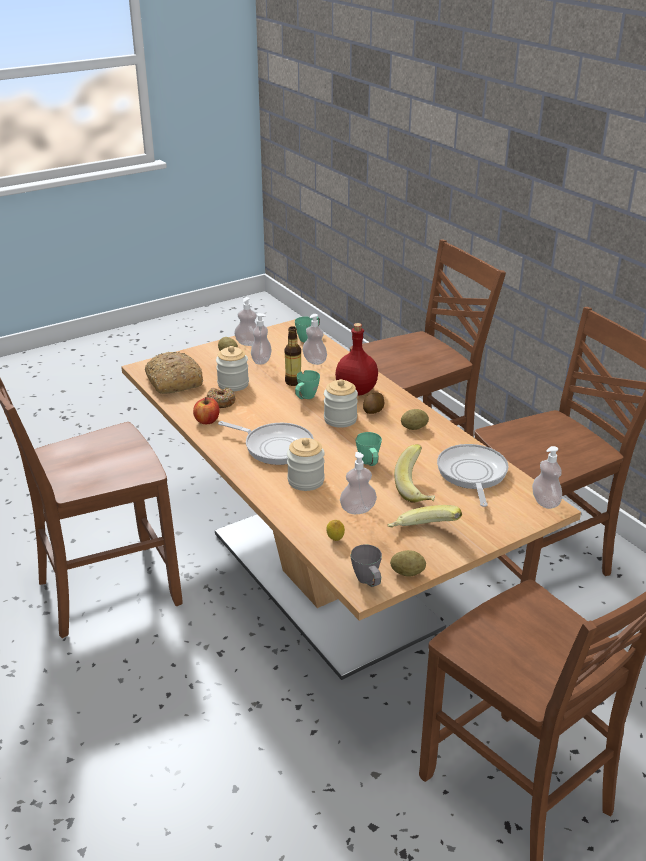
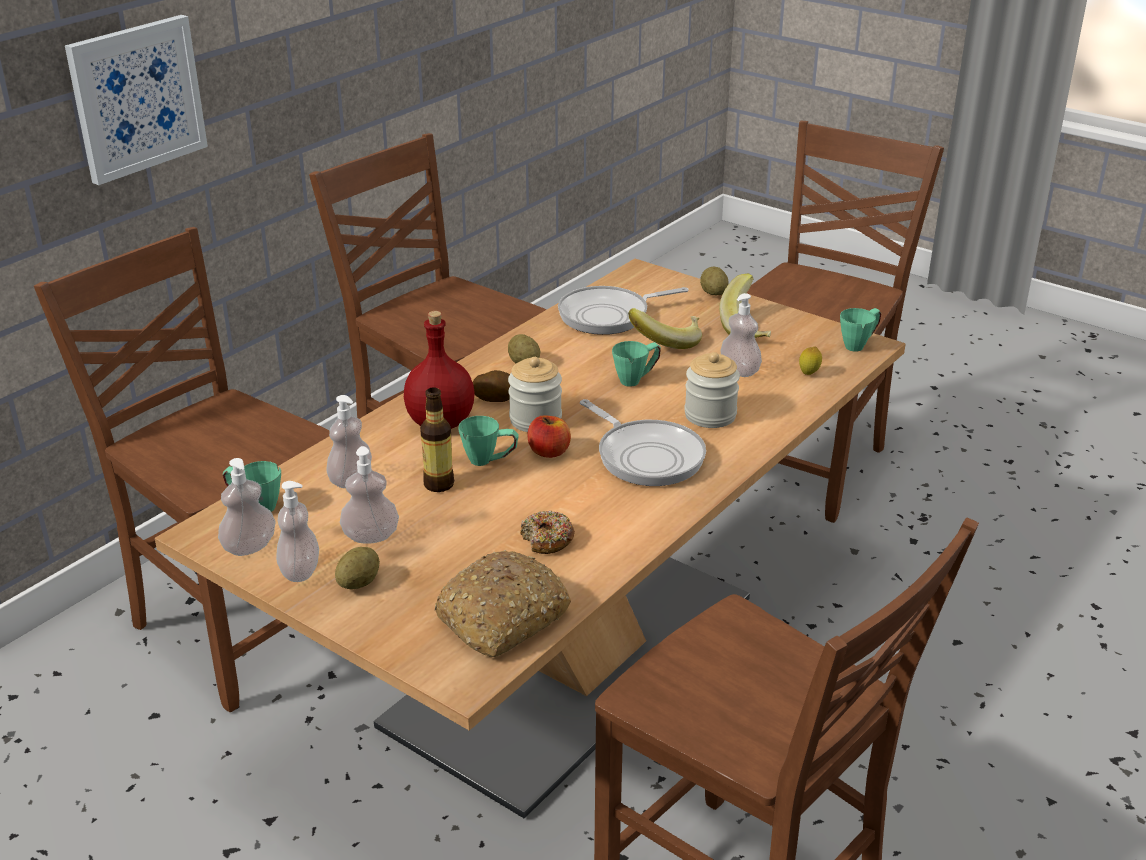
camera: 110 degrees left, 0 degrees up
apple [193,397,219,424] -> apple moved to [528,415,571,458]
jar [216,346,249,391] -> none
frying pan [218,421,314,465] -> frying pan turned 135 degrees clockwise [580,399,706,486]
grey mug [350,544,382,587] -> green mug [840,308,881,352]
potato [390,550,426,577] -> potato moved to [700,267,728,295]
soap dispenser [532,446,562,509] -> soap dispenser moved to [218,458,276,556]
none -> picture [65,15,208,185]

